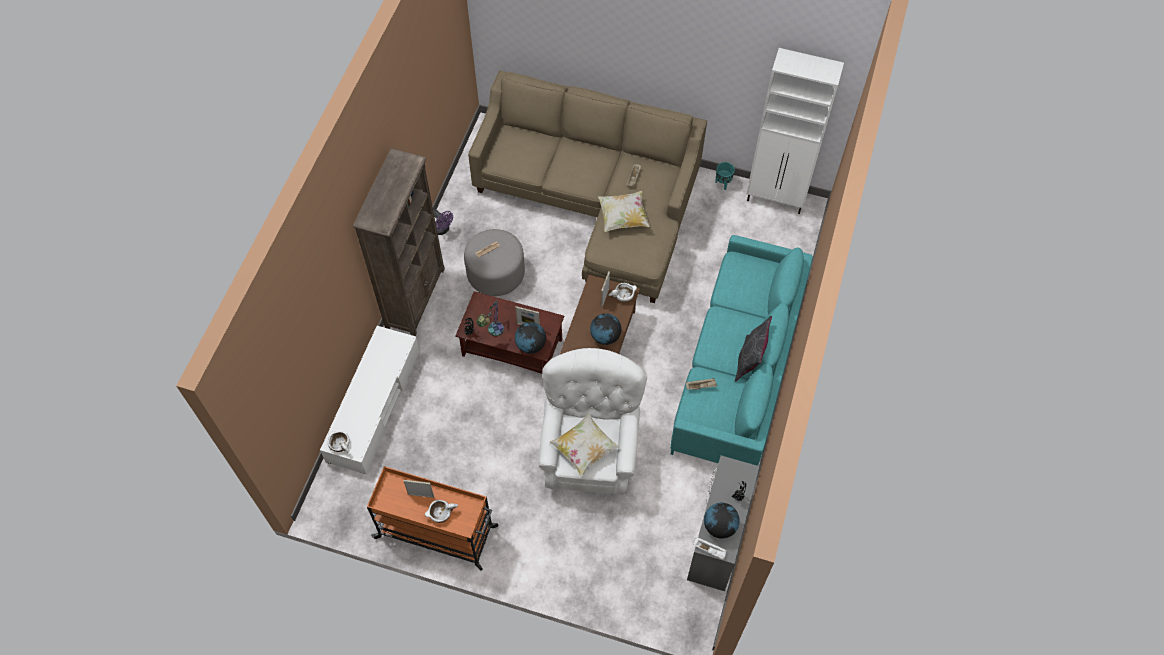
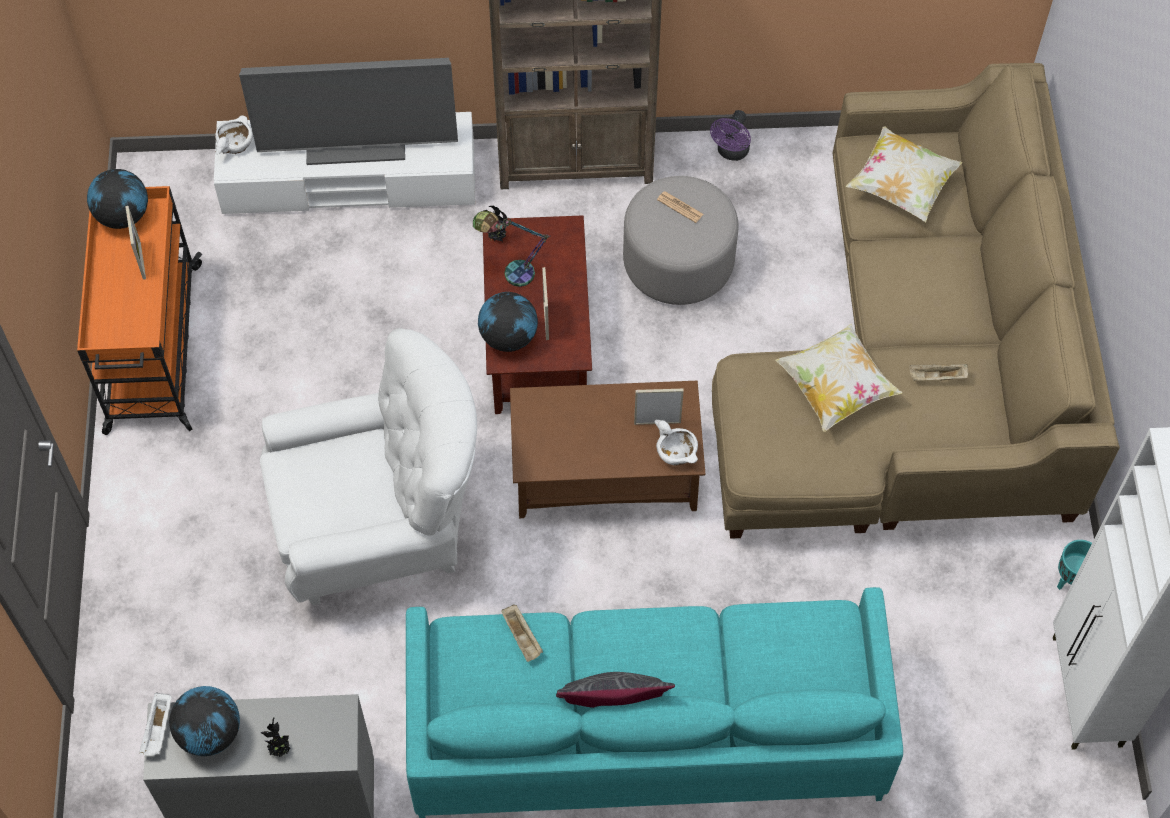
camera: 70 degrees right, 0 degrees up
white bowl [425,500,458,523] -> none
pillow [550,413,619,477] -> pillow moved to [846,126,963,222]
globe [590,313,621,345] -> globe moved to [87,169,148,229]
none -> television [239,58,458,165]

